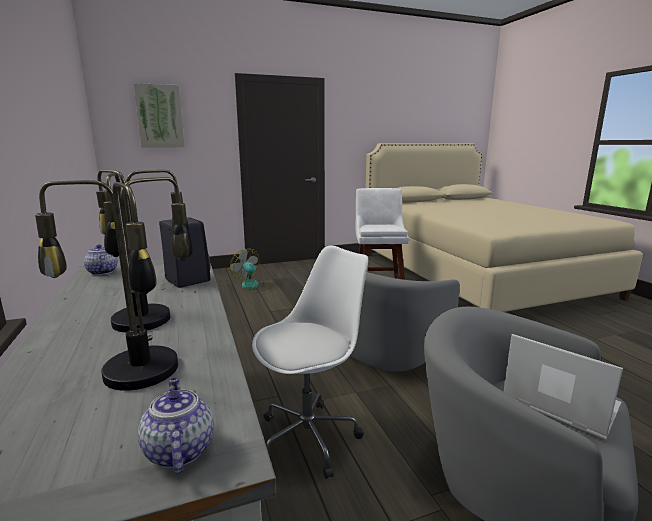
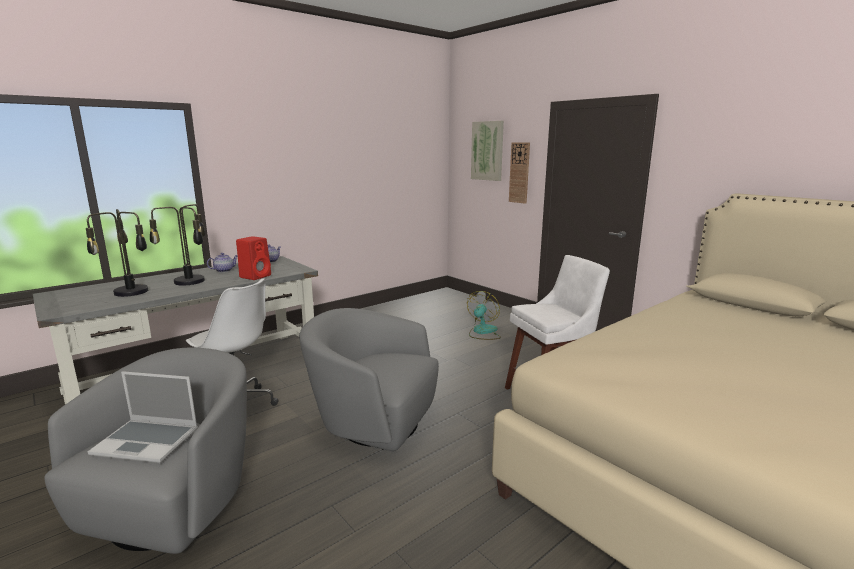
camera: 70 degrees right, 0 degrees up
teapot [138,378,214,473] -> teapot moved to [207,253,238,272]
black speaker [159,217,210,288] -> red speaker [236,236,271,280]
laptop [503,334,623,440] -> laptop turned 75 degrees clockwise [88,371,198,463]
none -> wall clock [509,142,530,204]

